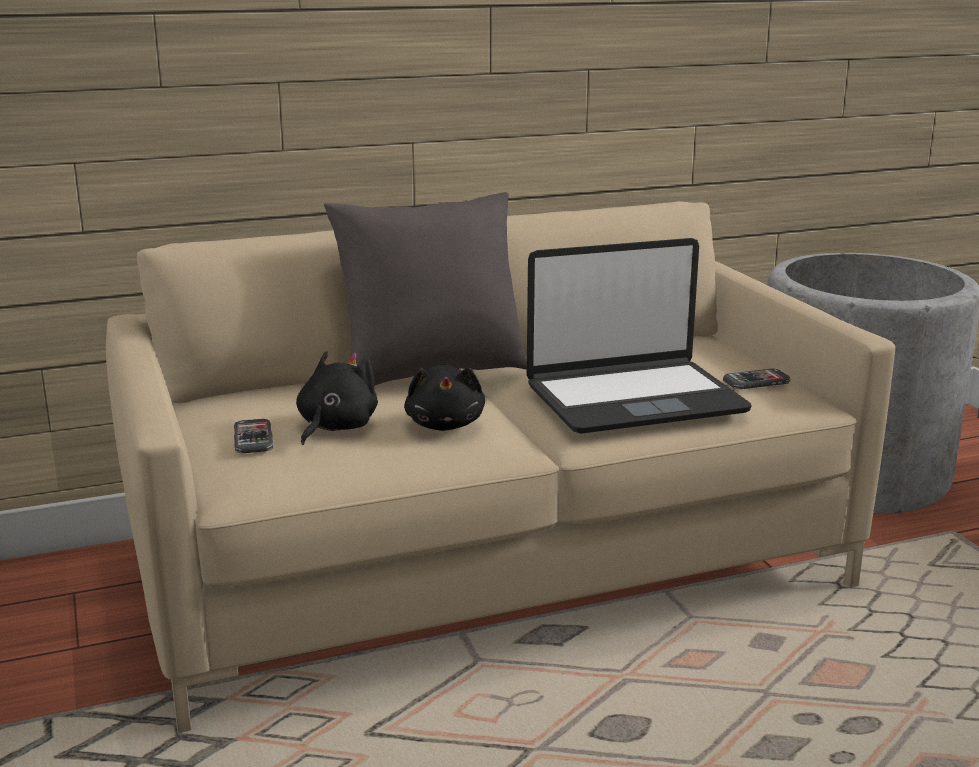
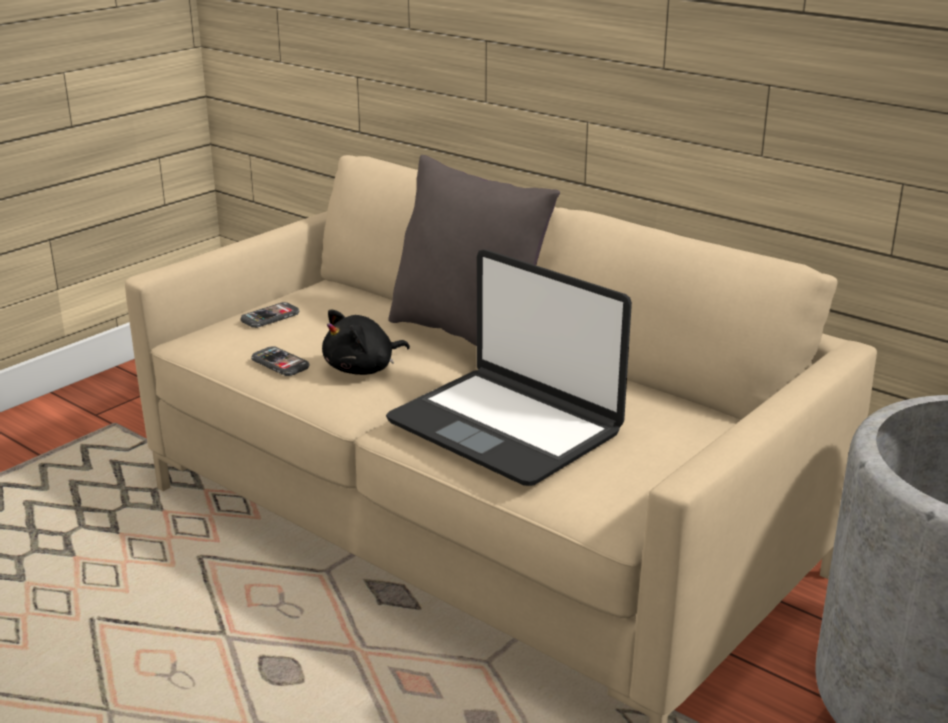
camera: 60 degrees right, 5 degrees up
black plush toy [296,351,378,445] -> none
phone [723,369,790,389] -> phone moved to [251,347,310,376]

